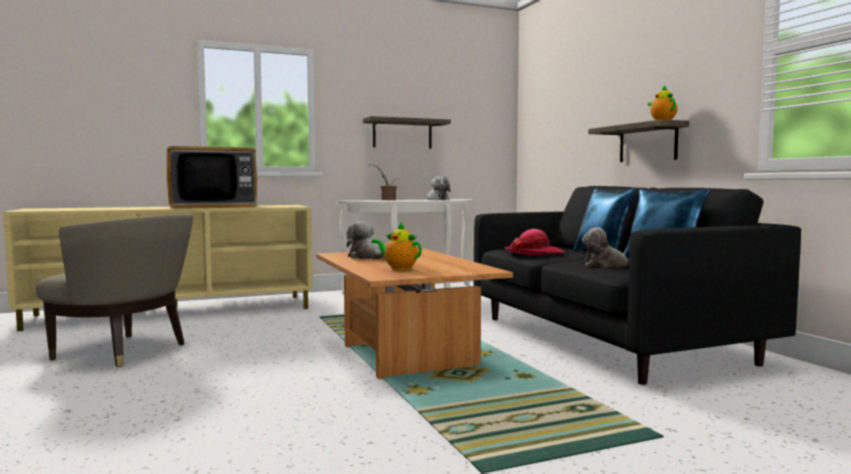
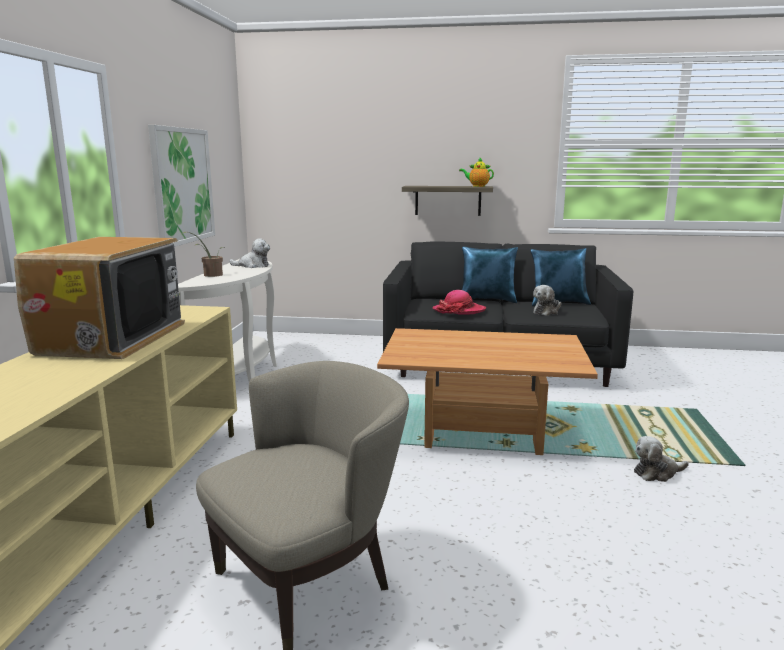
camera: 60 degrees left, 10 degrees up
plush toy [346,221,385,260] -> plush toy moved to [634,436,689,482]
shelf [363,116,451,149] -> picture [148,125,215,247]
teapot [372,222,422,270] -> none

